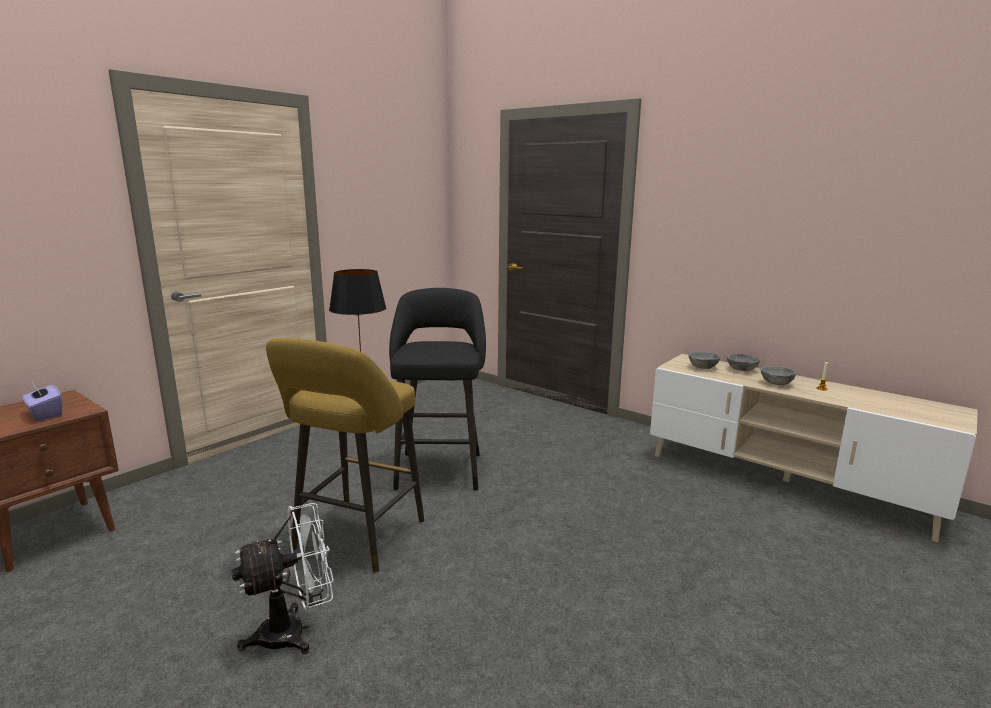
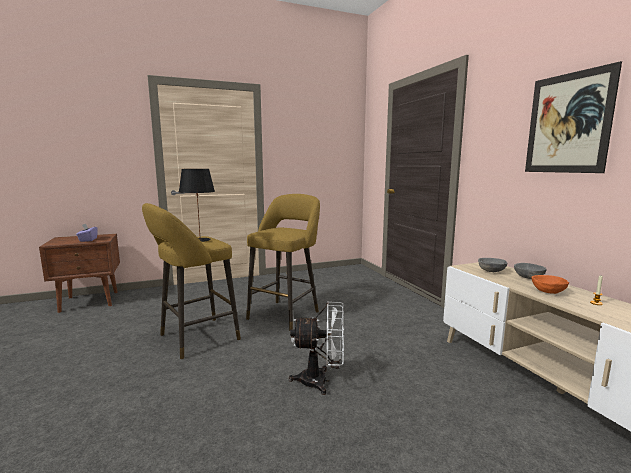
camera: 30 degrees right, 5 degrees down
white fan [231,503,334,654] -> white fan moved to [289,301,344,395]
black stool [389,288,486,491] -> yellow stool [246,194,320,331]
grey bowl [761,366,796,385] -> orange bowl [531,275,569,294]
none -> picture [525,61,622,173]

